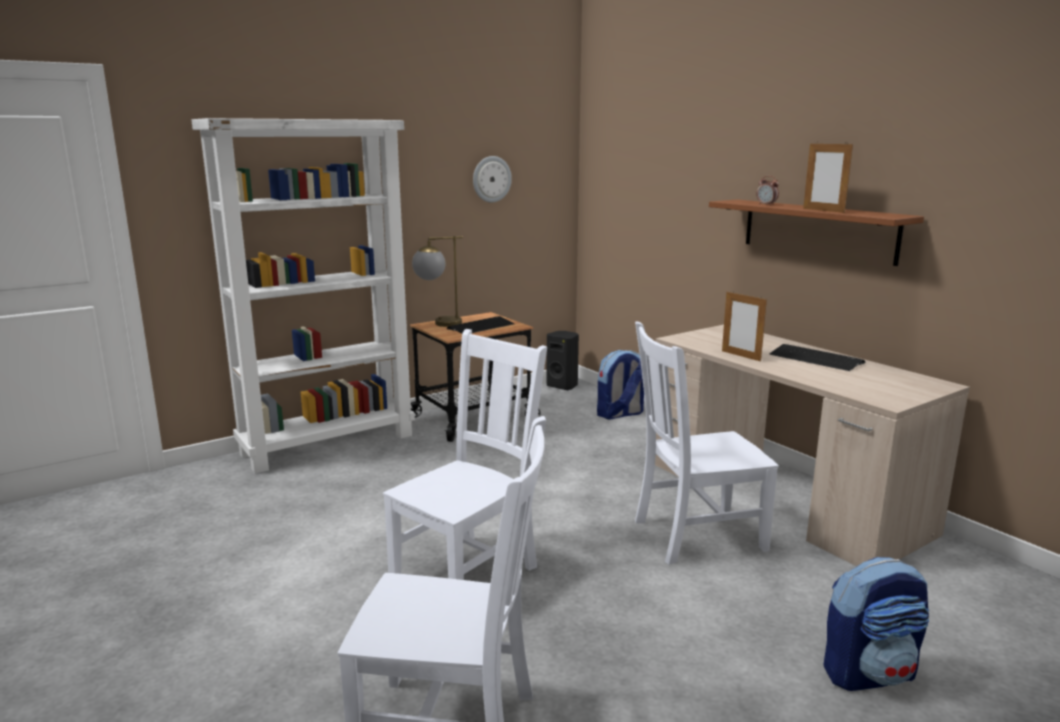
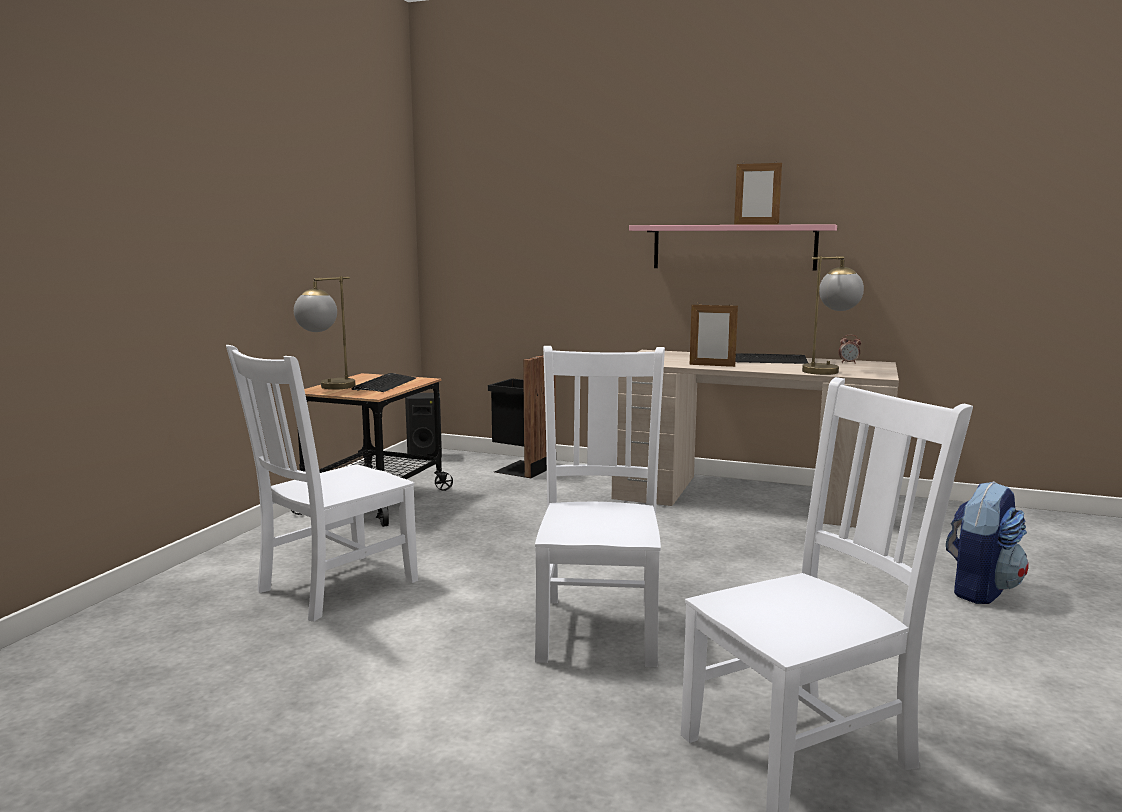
camera: 35 degrees left, 5 degrees down
white bookcase [191,118,415,474] -> none
wall clock [473,156,512,202] -> none
backpack [597,350,644,420] -> black trash can [488,355,556,478]
white chair [635,321,779,565] -> white chair moved to [226,345,418,622]
brown shelf [709,200,924,266] -> pink shelf [629,224,837,271]
alarm clock [756,176,779,206] -> alarm clock moved to [838,335,861,364]
none -> table lamp [802,256,864,375]

